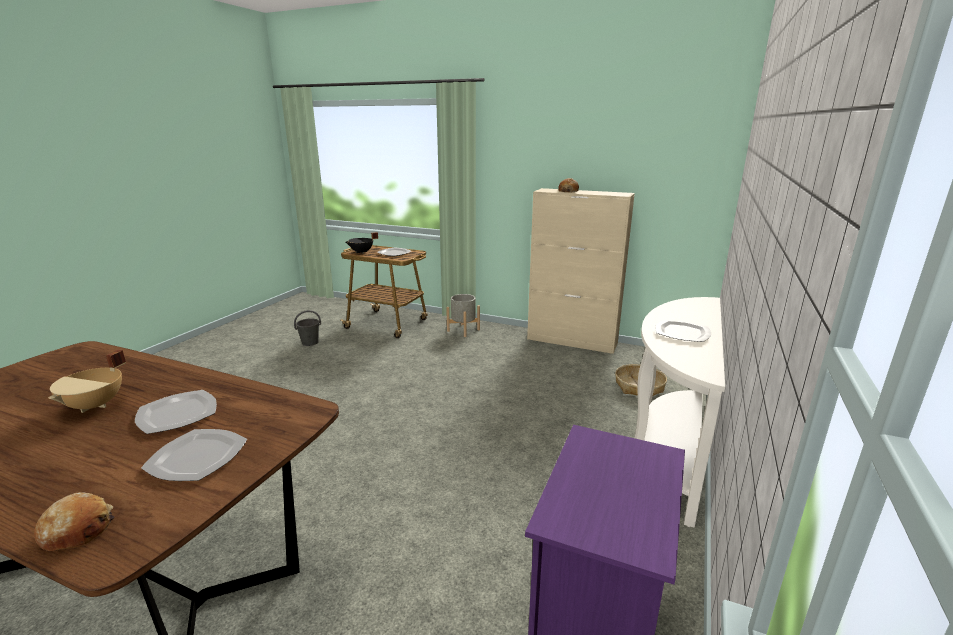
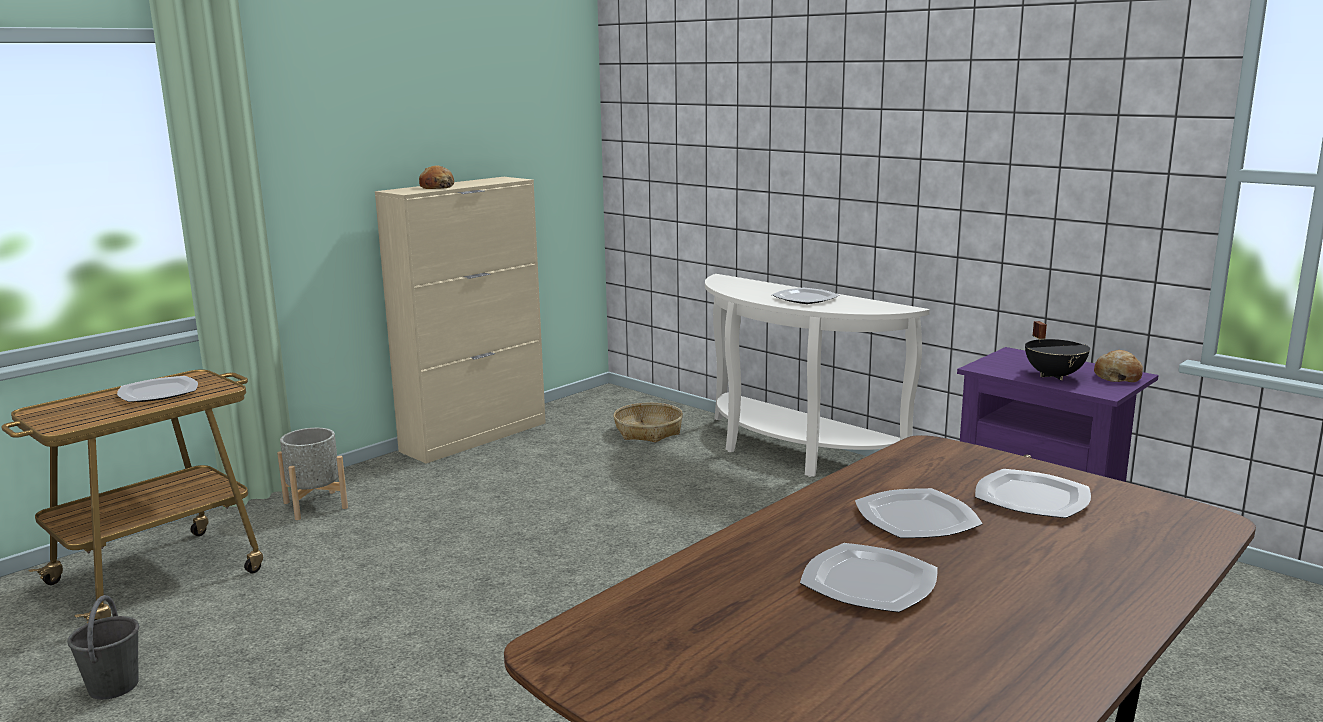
camera: 70 degrees left, 5 degrees down
bread [34,492,115,551] -> bread moved to [1094,350,1143,382]
beige cooking pot [49,350,126,413] -> plate [800,543,938,612]
black cooking pot [346,232,378,254] -> black cooking pot moved to [1025,321,1090,380]

